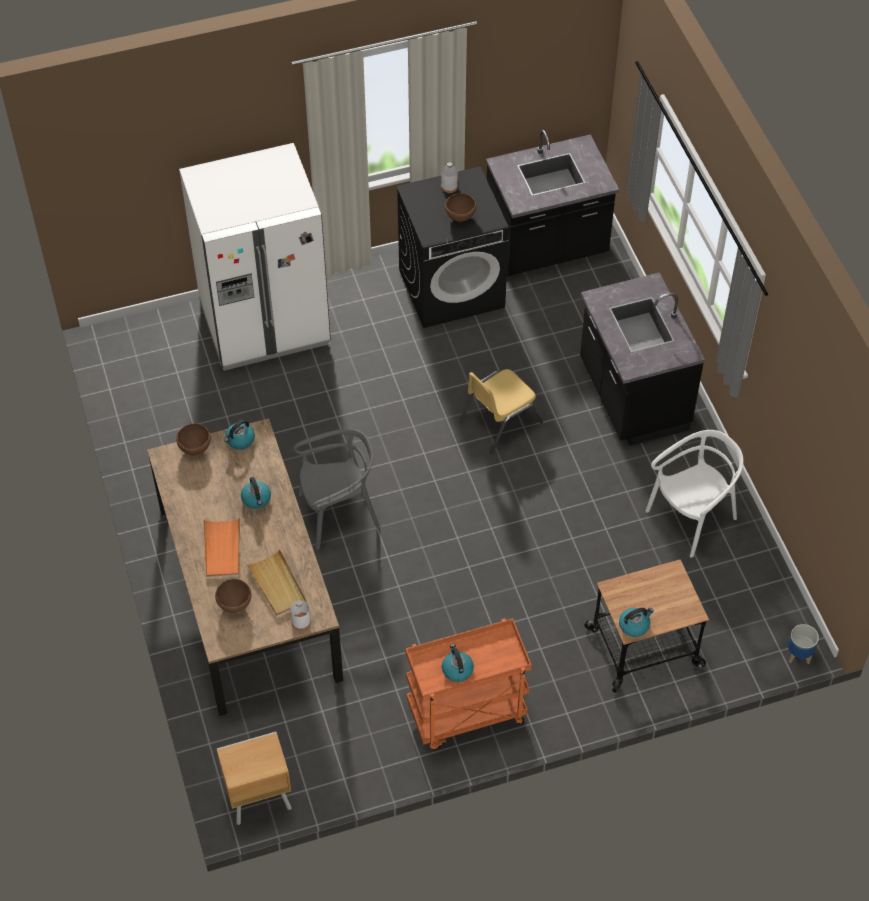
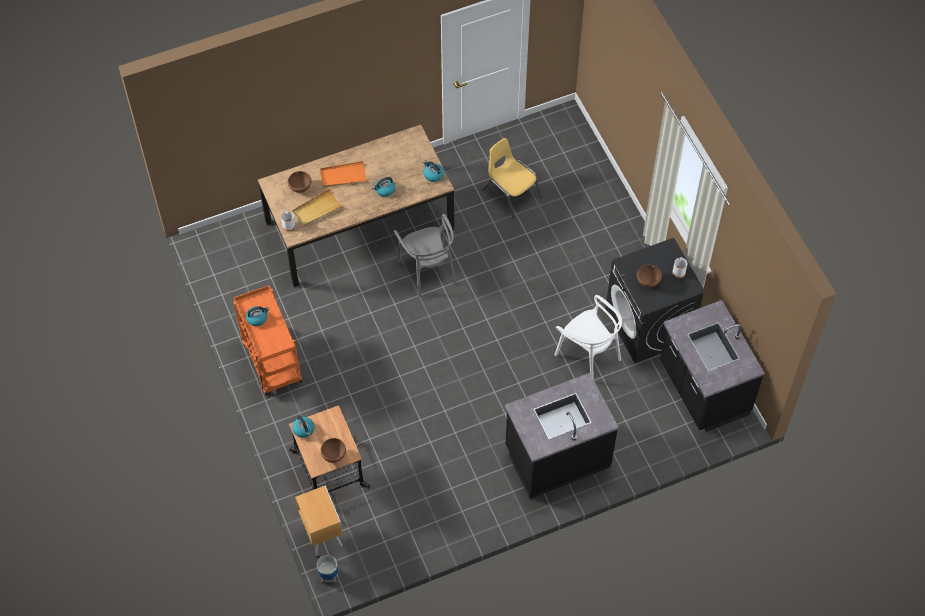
camera: 85 degrees right, 5 degrees up
brown bowl [176,423,211,455] -> brown bowl moved to [320,438,346,463]
white fridge [179,143,331,371] -> none
brown nightstand [217,732,292,825] -> brown nightstand moved to [295,485,343,556]
yellow chair [460,369,543,454] -> yellow chair moved to [483,138,542,219]
white chair [646,430,744,558] -> white chair moved to [554,295,622,379]

